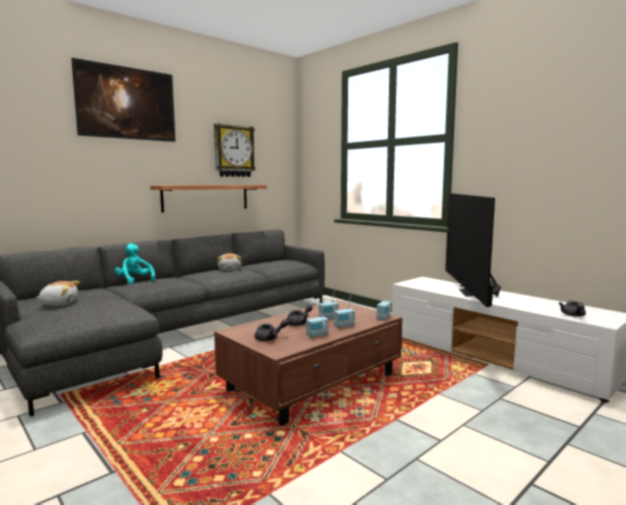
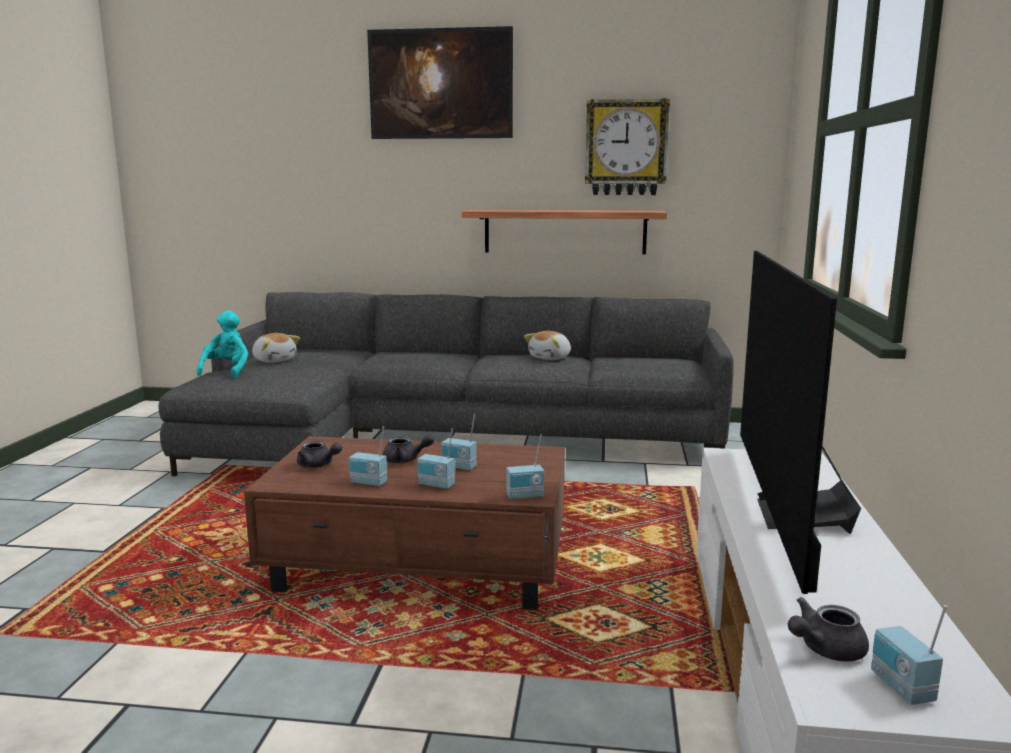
camera: 50 degrees right, 5 degrees up
turquoise plush toy [115,244,155,284] -> turquoise plush toy moved to [196,311,248,378]
television [445,193,501,307] -> television turned 45 degrees counterclockwise [740,251,861,594]
none -> radio [871,605,947,705]

